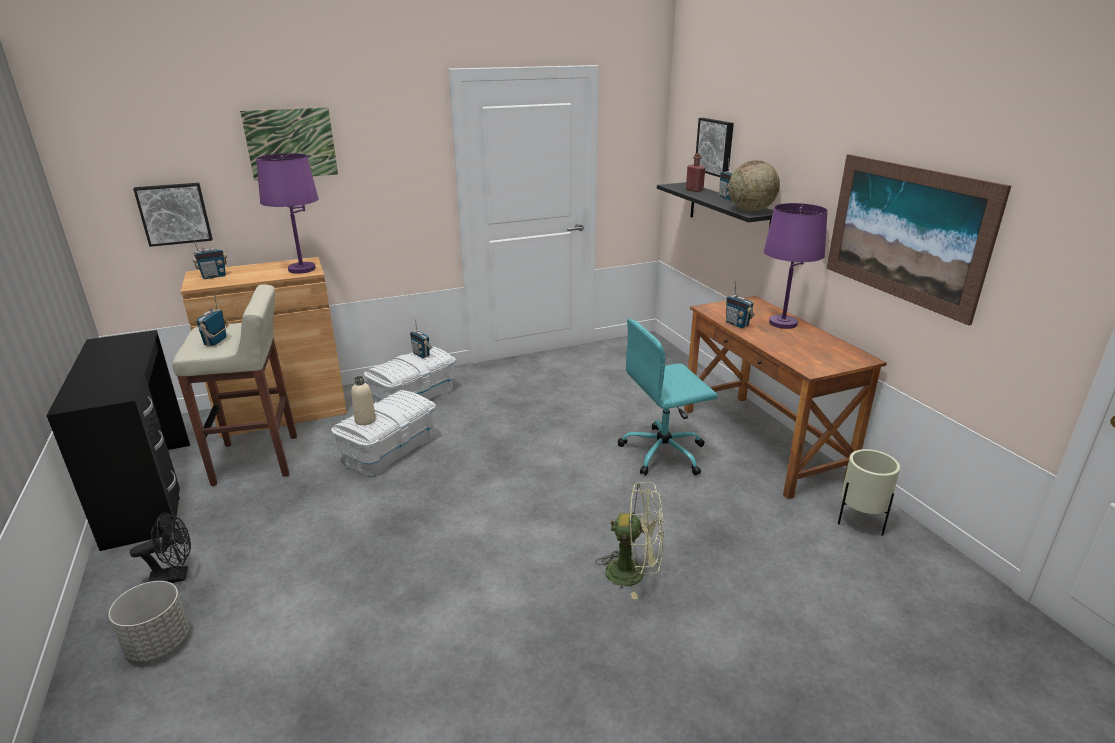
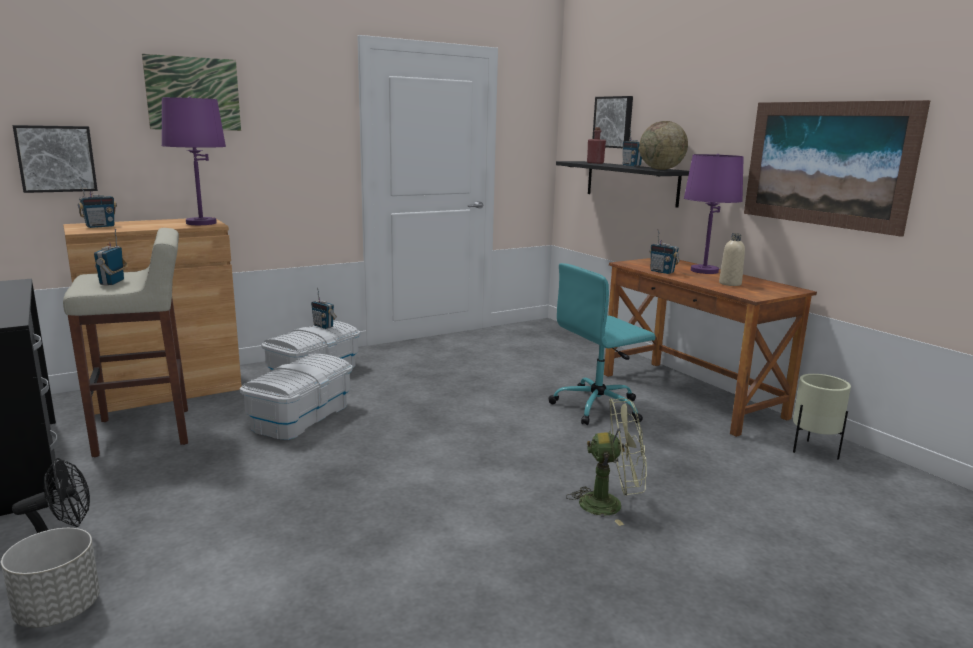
camera: 10 degrees left, 10 degrees down
beige bottle [351,376,376,425] -> beige bottle moved to [719,233,745,286]

